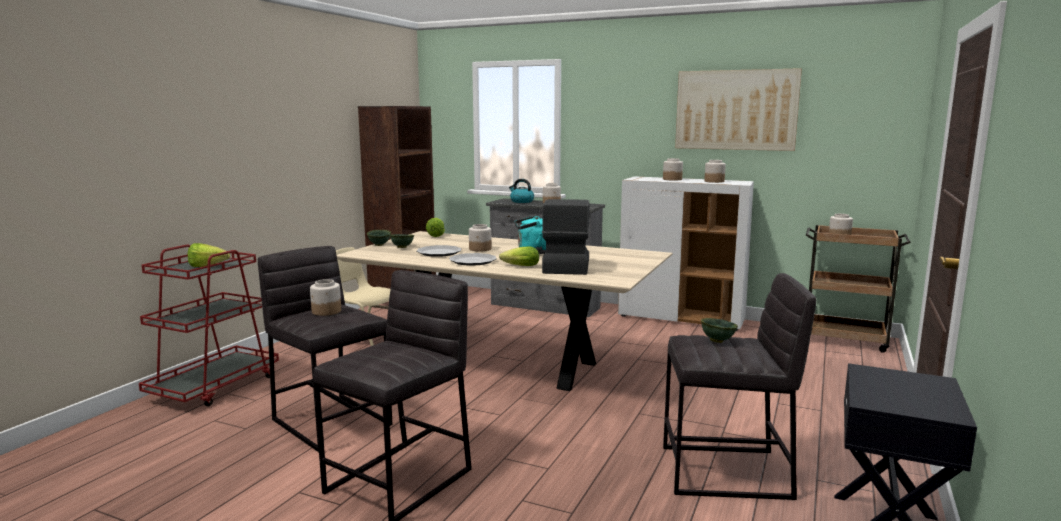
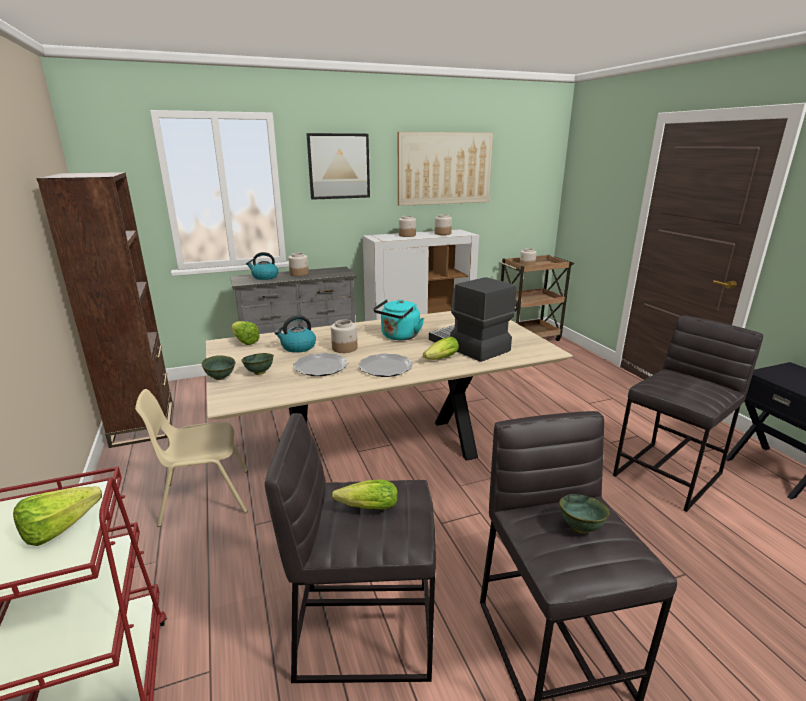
camera: 45 degrees left, 10 degrees up
jar [310,279,341,316] -> lettuce [332,479,398,510]
green bowl [701,318,738,343] -> green bowl moved to [559,494,610,533]
none -> kettle [275,315,316,353]
none -> picture [306,133,370,200]

